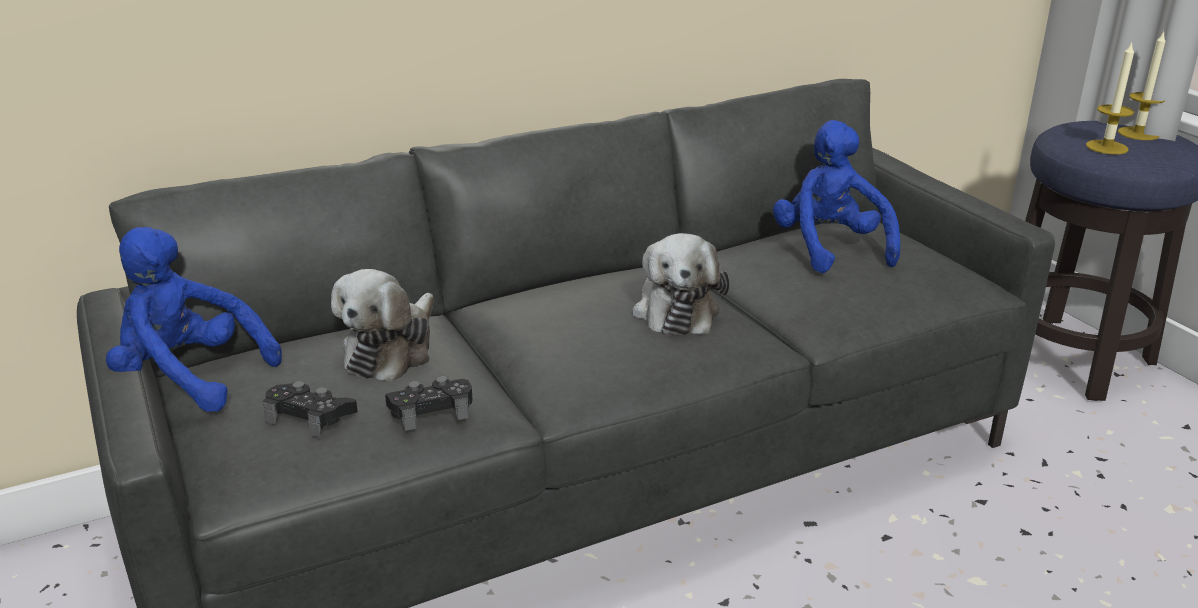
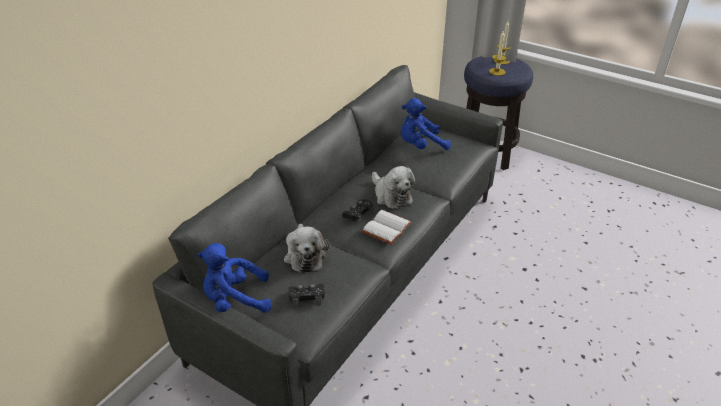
camera: 30 degrees left, 10 degrees up
black game controller [385,376,473,431] -> black game controller moved to [342,199,374,224]
blue plush toy [773,120,900,273] -> blue plush toy turned 60 degrees counterclockwise [401,98,451,150]
none -> white book [361,210,412,245]

